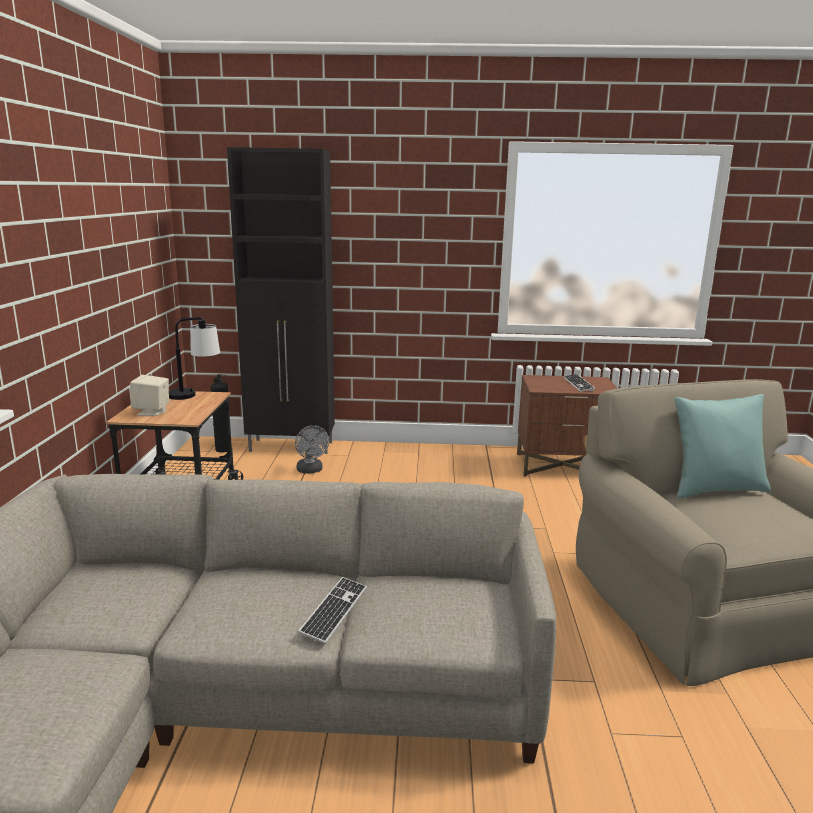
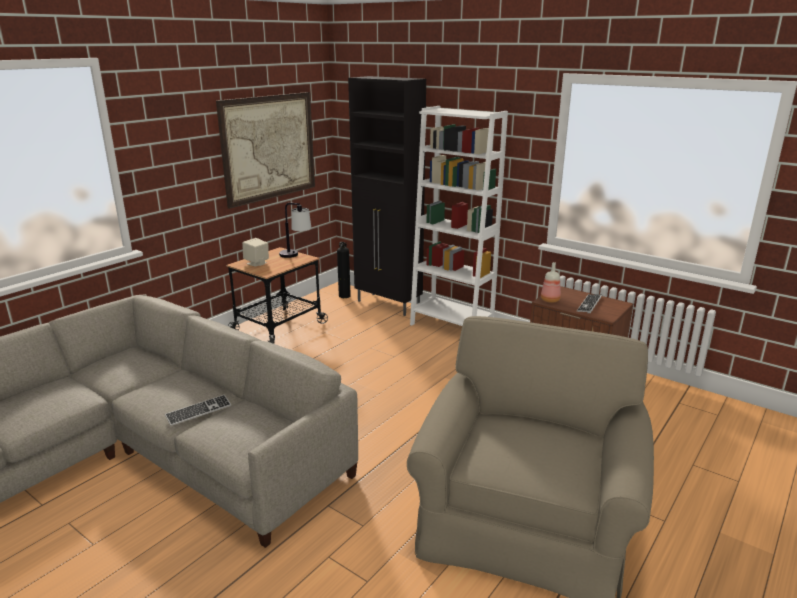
camera: 35 degrees right, 5 degrees up
grey fan [295,425,329,474] -> none
turquoise pillow [675,394,771,499] -> none
none -> picture [216,92,315,209]
none -> white bookcase [410,106,508,326]
none -> bottle [541,262,561,303]

